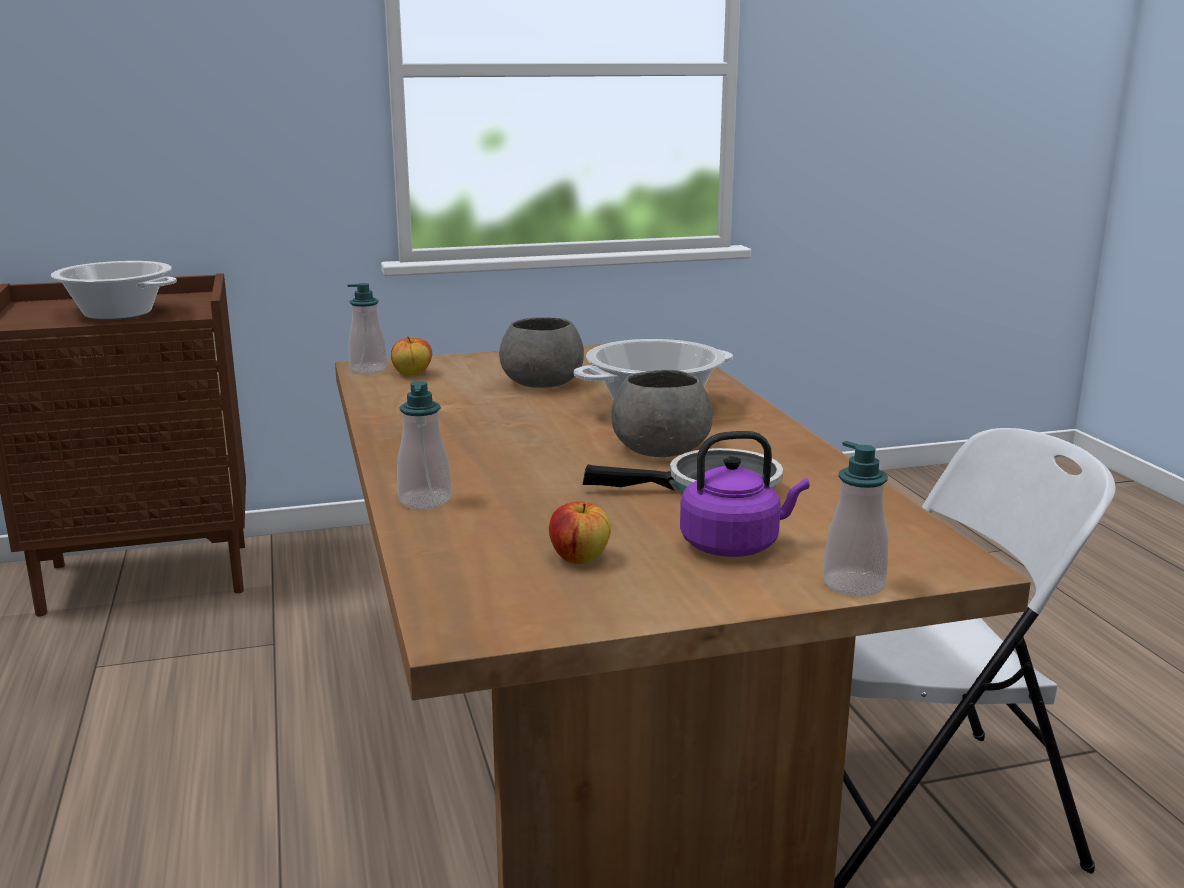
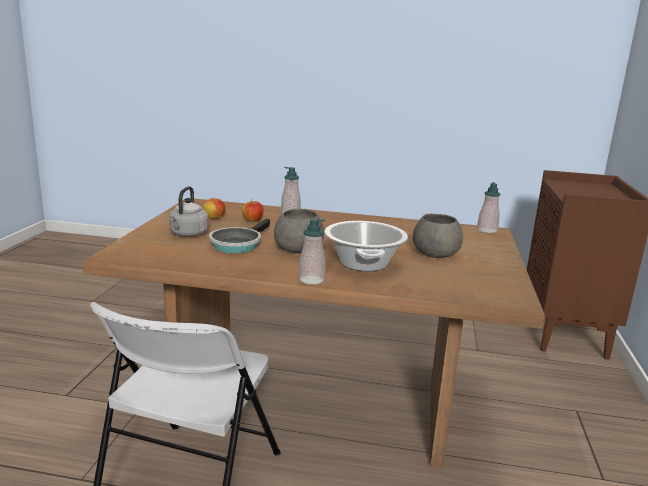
camera: 115 degrees right, 0 degrees up
cooking pot [51,261,177,320] -> none
apple [391,337,432,375] -> apple moved to [242,199,264,222]
purple kettle [680,431,810,557] -> grey kettle [169,186,209,237]
soap dispenser [823,441,888,597] -> soap dispenser moved to [299,219,326,285]

